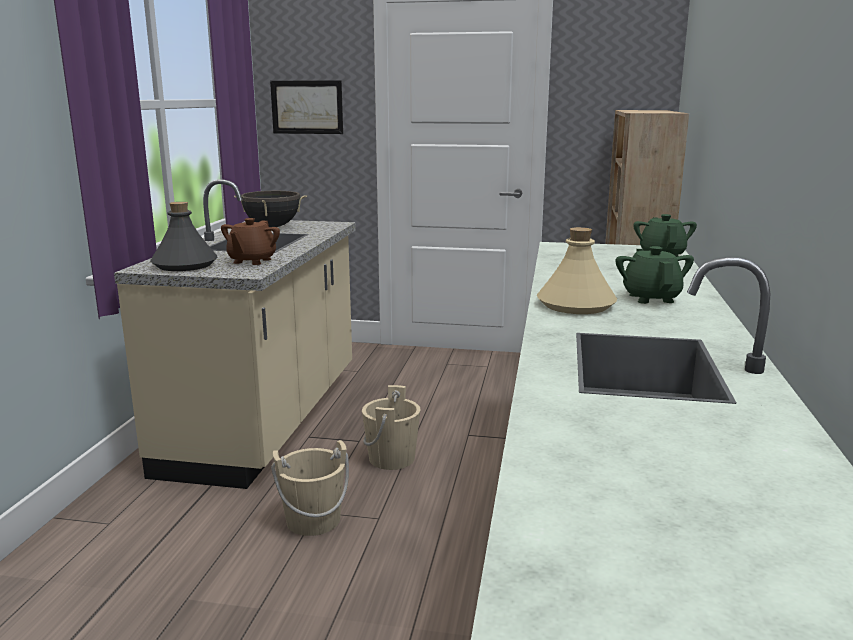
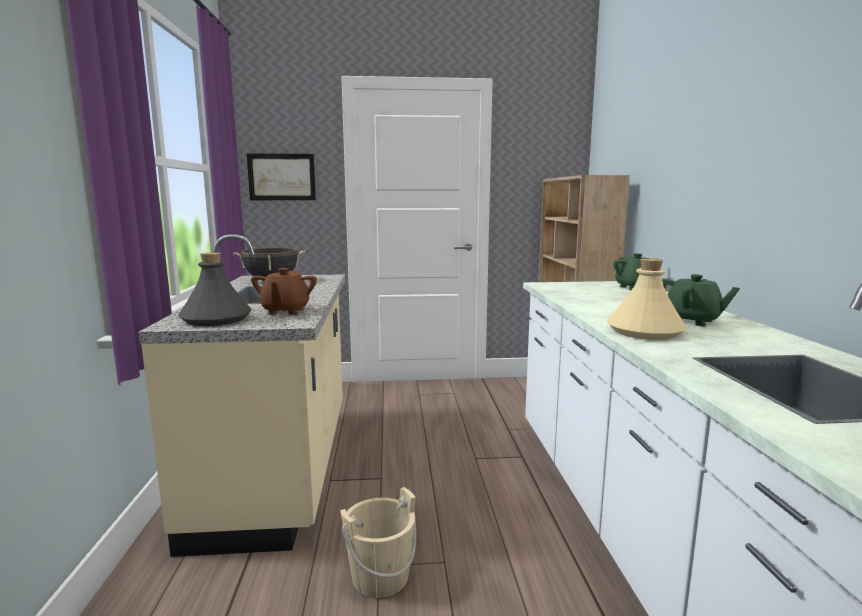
camera: 15 degrees left, 5 degrees down
beige bucket [362,385,421,470] -> none
green teapot [616,246,694,304] -> green teapot turned 150 degrees clockwise [662,274,740,326]

